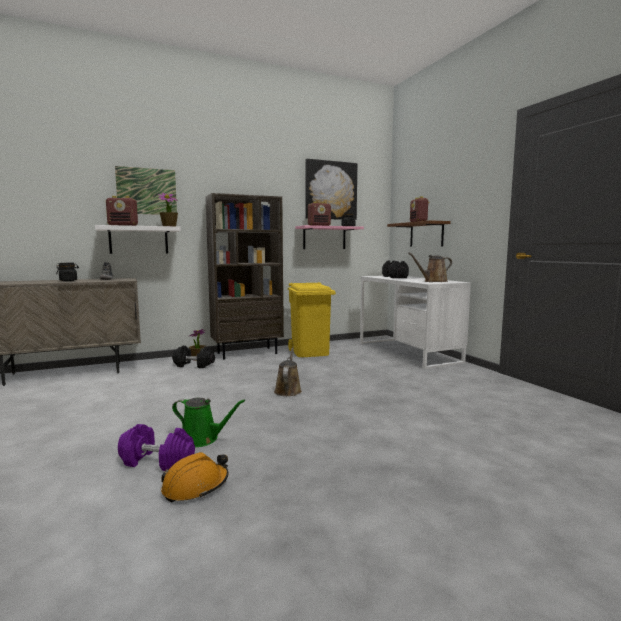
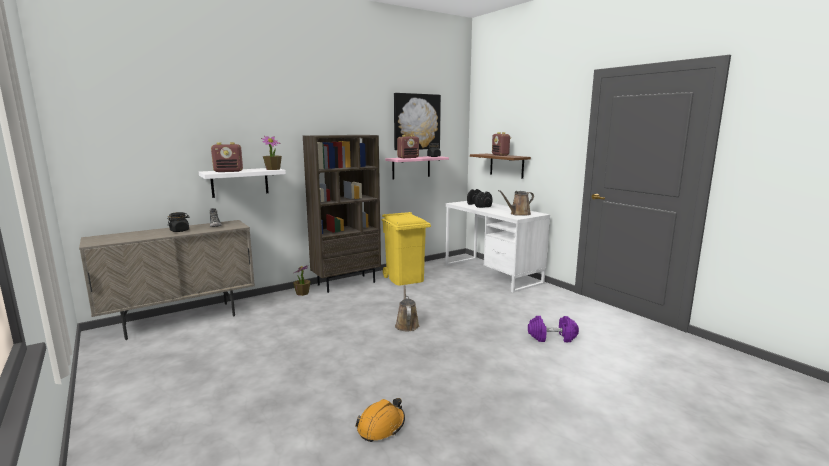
camera: 10 degrees left, 5 degrees up
picture [115,166,177,215] -> none
purple dumbbell [118,424,195,471] -> purple dumbbell moved to [528,316,579,342]
black dumbbell [172,346,215,368] -> none
green watering can [172,398,245,447] -> none

